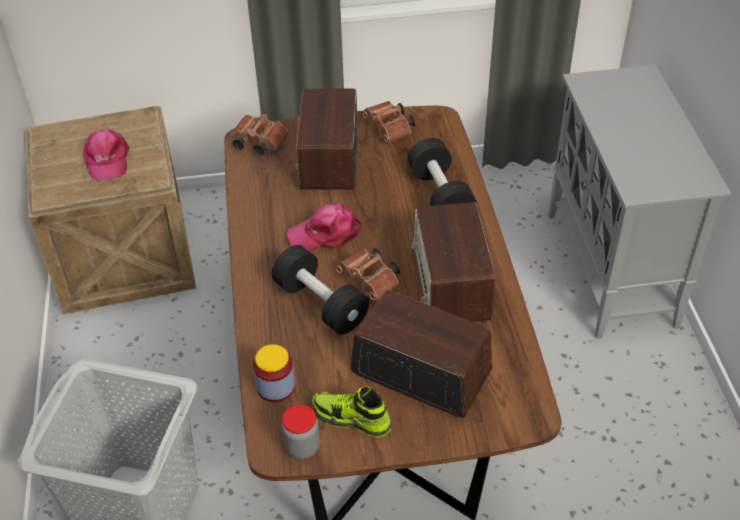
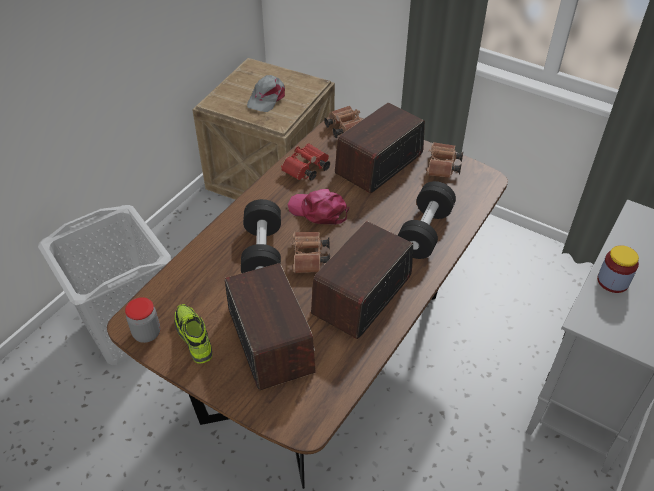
camera: 40 degrees right, 0 degrees up
pink cap [83,129,129,181] -> grey cap [247,75,285,112]
jar [253,344,295,402] -> jar moved to [597,245,639,293]
none -> red binoculars [281,143,330,181]

